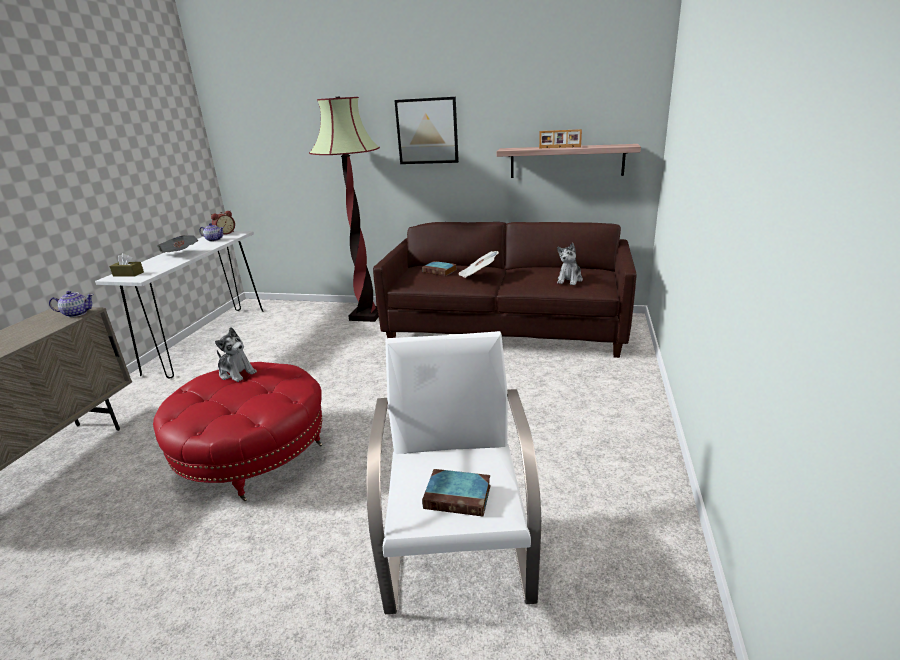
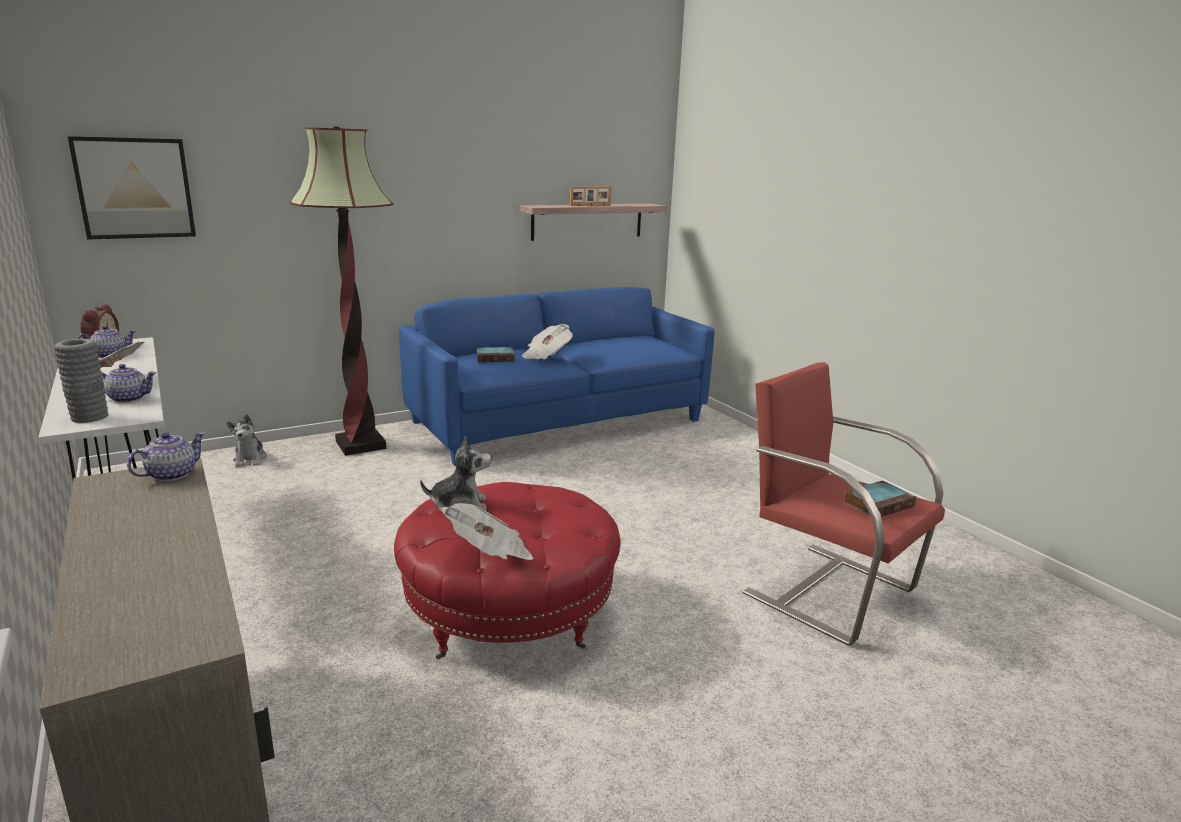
camera: 45 degrees left, 5 degrees down
brown tissue box [109,253,144,277] -> grey vase [54,339,108,423]
white armchair [367,331,541,614] -> red armchair [743,362,945,646]
brown sofa [373,222,637,358] -> blue sofa [399,287,715,466]
picture [394,97,459,164] -> picture moved to [68,136,196,240]
plush toy [557,243,583,285] -> plush toy moved to [226,414,267,467]
none -> teapot [102,364,156,403]
none -> newspaper [442,503,534,560]

